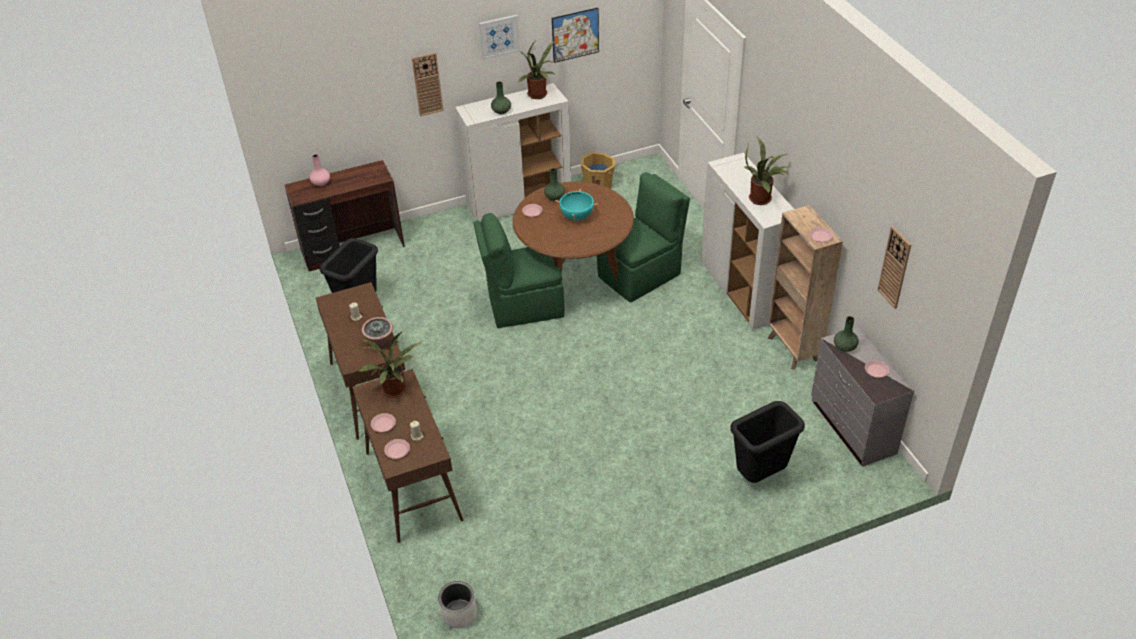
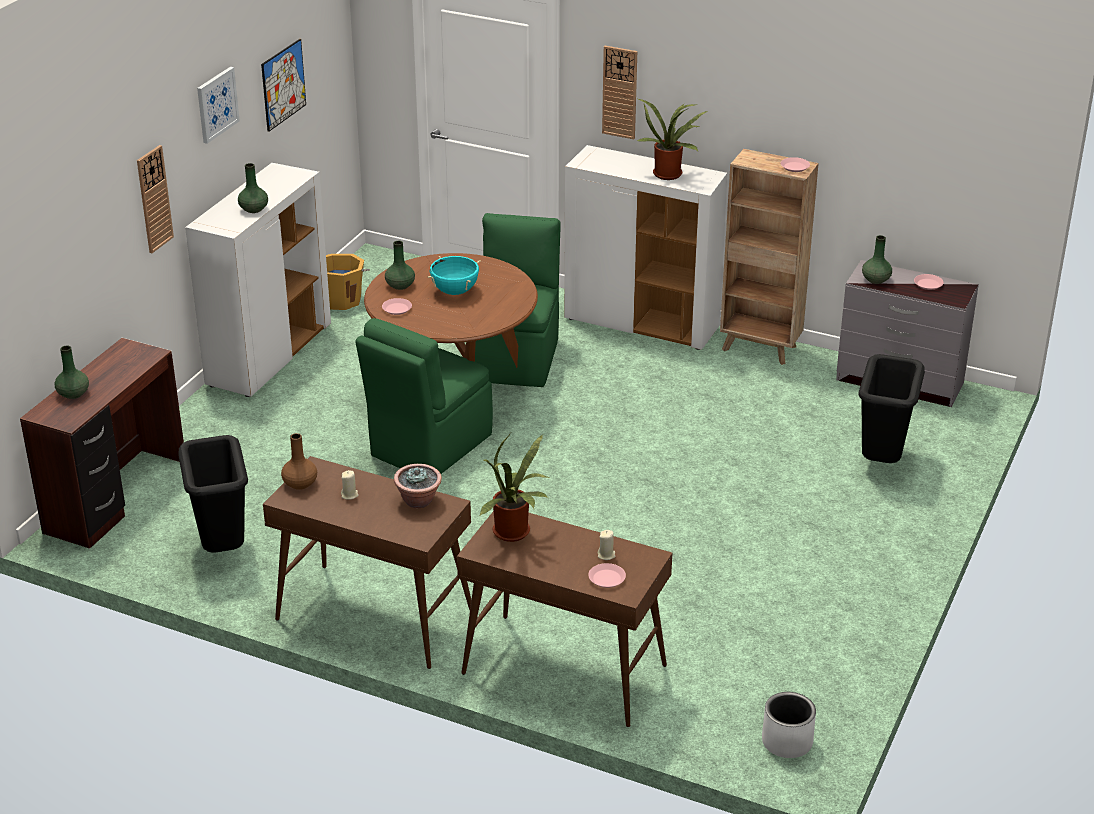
camera: 45 degrees left, 10 degrees down
pink vase [310,154,330,186] -> green vase [55,346,89,399]
pink plate [371,413,396,432] -> none
potted plant [518,39,555,99] -> none
wall clock [878,226,911,309] -> wall clock moved to [602,46,637,139]
none -> brown vase [281,433,317,490]

